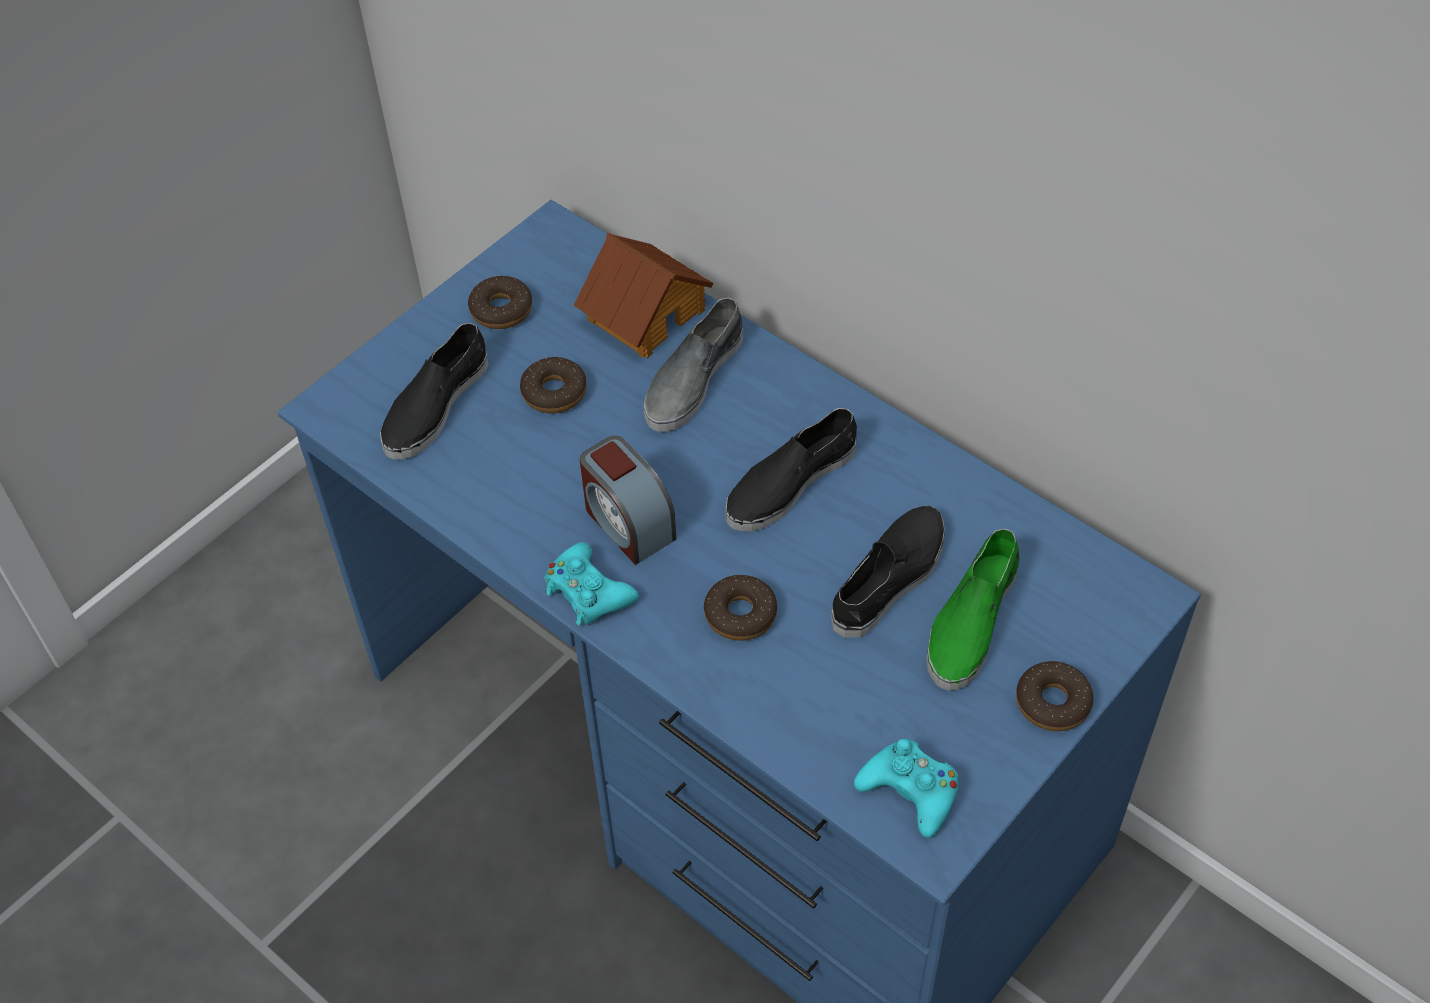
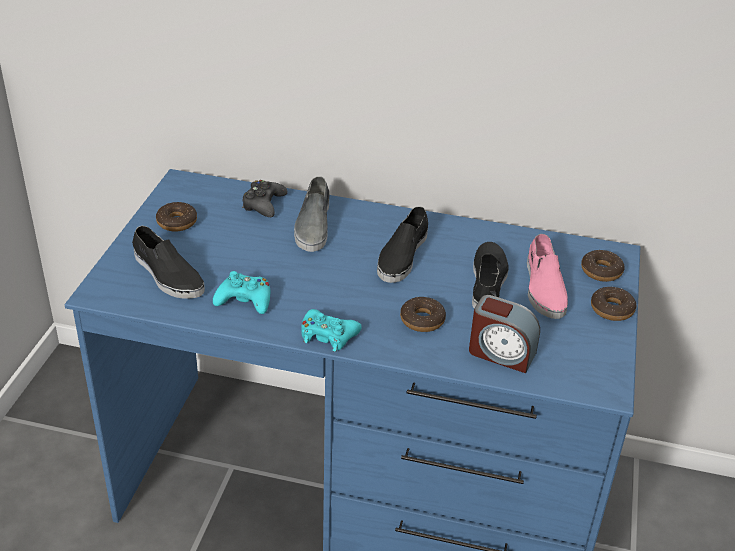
camera: 30 degrees left, 15 degrees down
black shoe [380,323,489,460] -> black shoe turned 45 degrees counterclockwise [132,226,205,299]
donut [520,357,587,413] -> donut moved to [581,250,625,282]
toy house [574,233,714,358] -> black game controller [242,180,287,217]
alarm clock [580,436,676,565] -> alarm clock moved to [469,295,540,373]
turquoise game controller [854,739,959,838] -> turquoise game controller moved to [213,271,270,314]
green shoe [927,529,1020,691] -> pink shoe [527,234,568,319]

